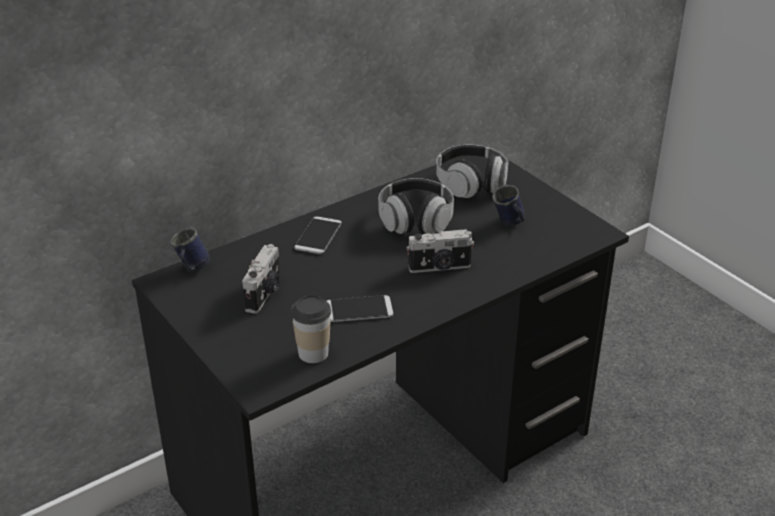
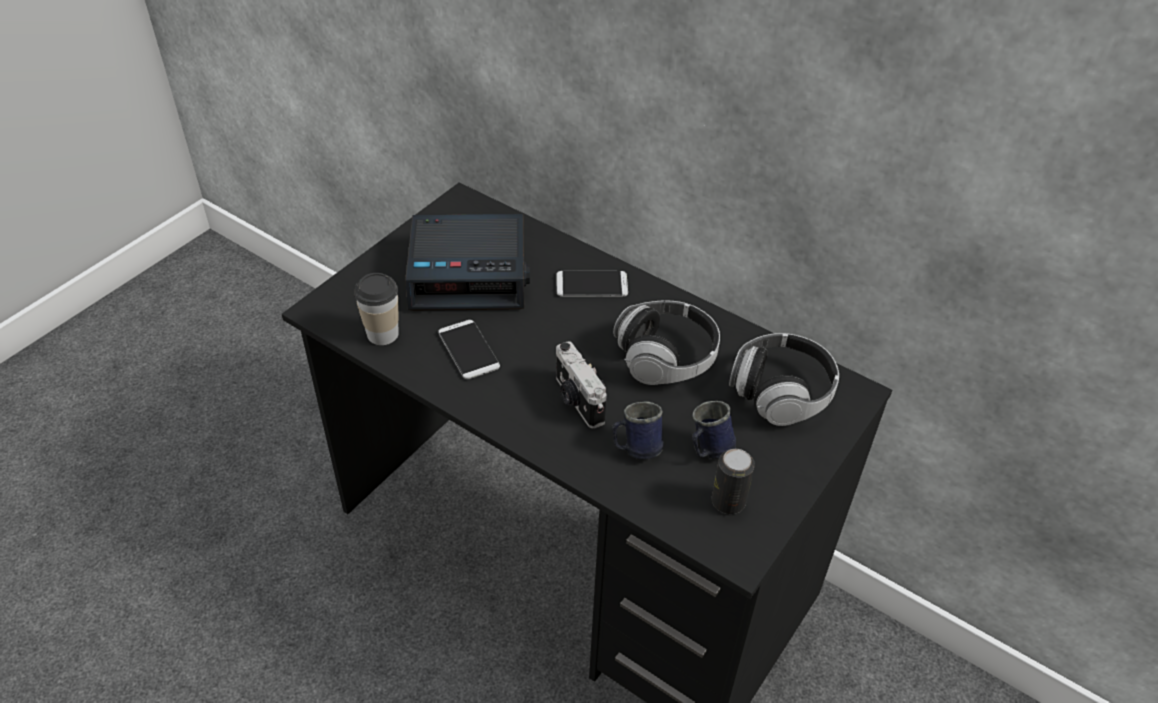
camera: 70 degrees right, 10 degrees up
blue mug [170,228,210,272] -> blue mug moved to [612,401,664,459]
camera [242,244,280,314] -> alarm clock [405,214,530,311]
none -> can [712,449,755,514]

